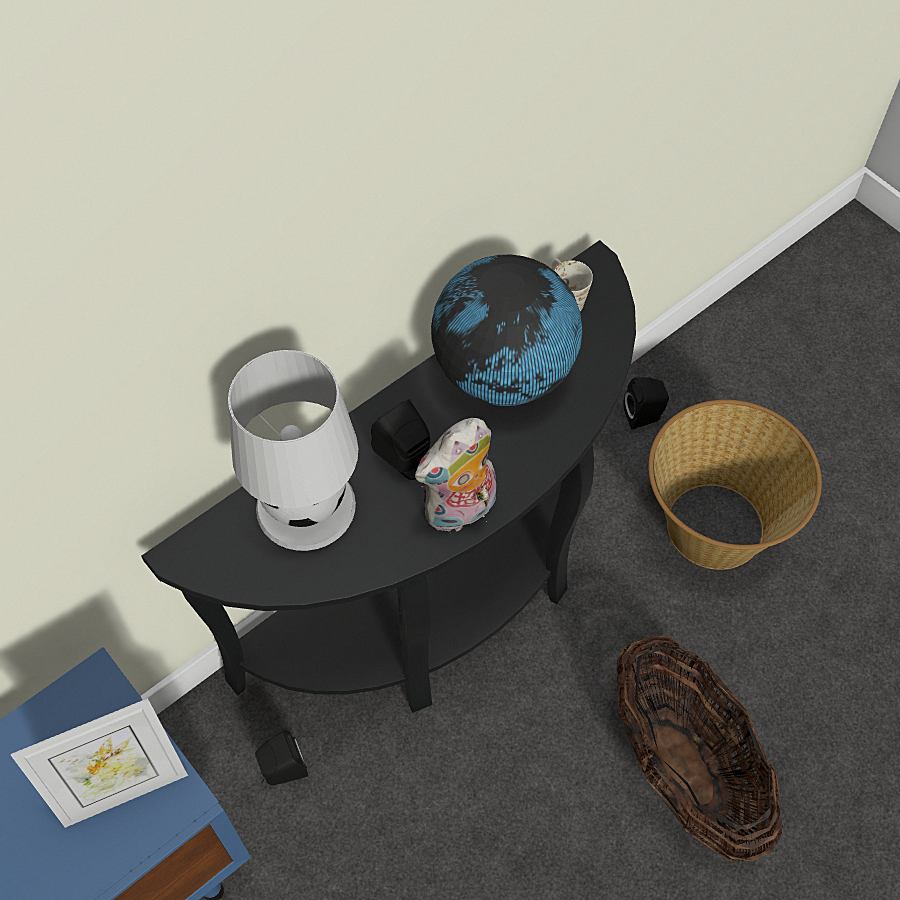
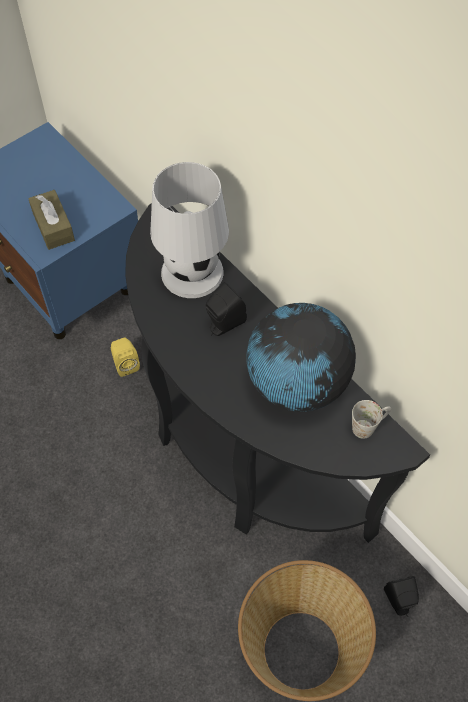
camera: 90 degrees right, 0 degrees up
picture frame [11,698,188,828] -> brown tissue box [28,190,75,250]
black speaker [255,730,308,785] -> yellow speaker [111,337,140,377]
plush toy [415,418,496,532] -> none
basket [616,636,783,861] -> none

